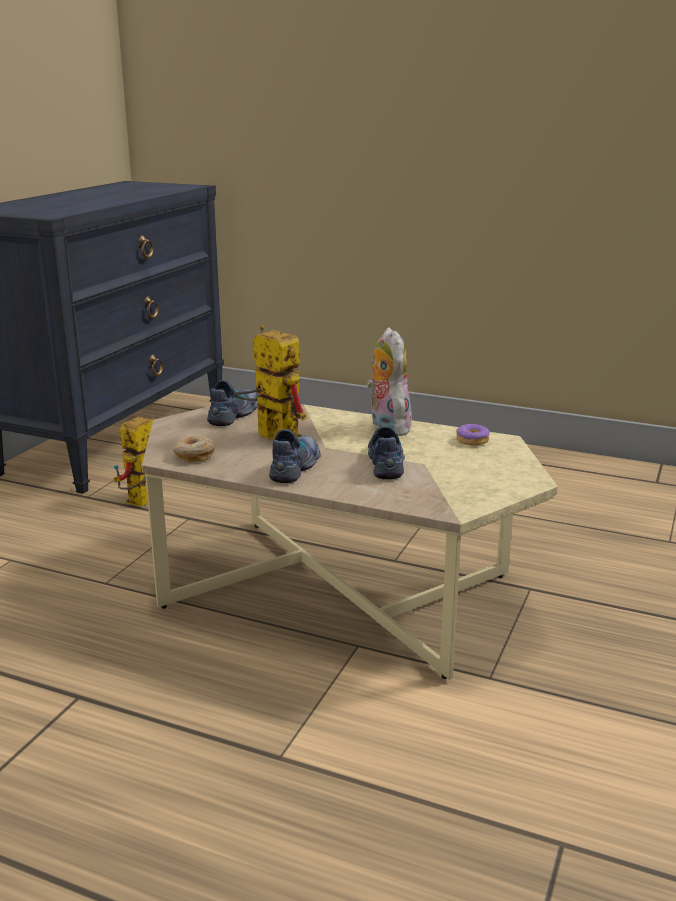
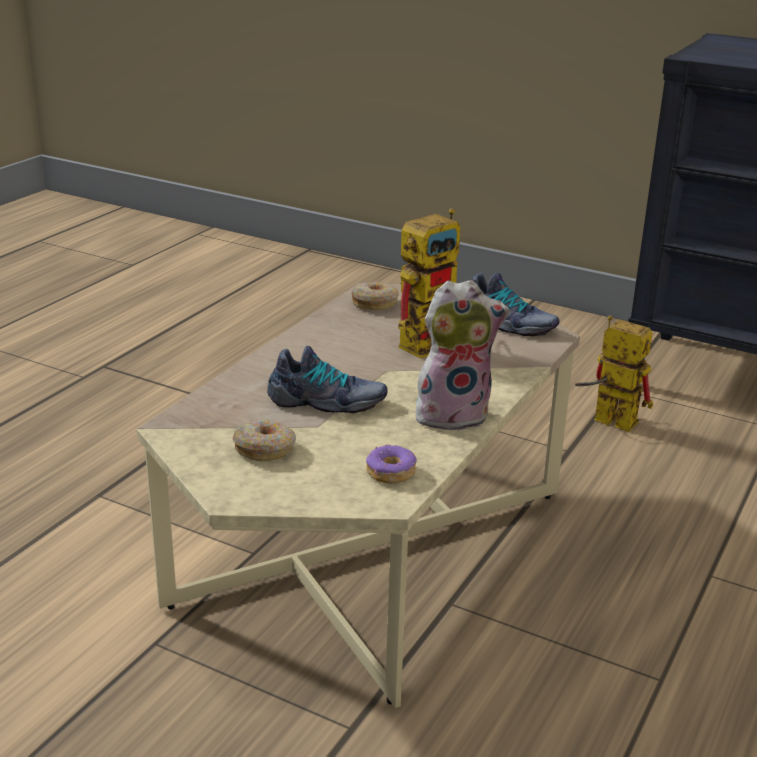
camera: 95 degrees right, 5 degrees up
shoe [269,429,321,483] -> none
none -> donut [232,420,296,461]

